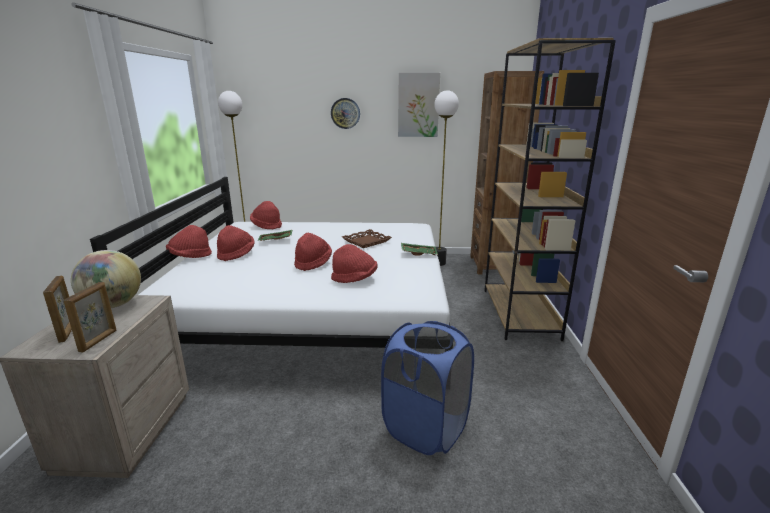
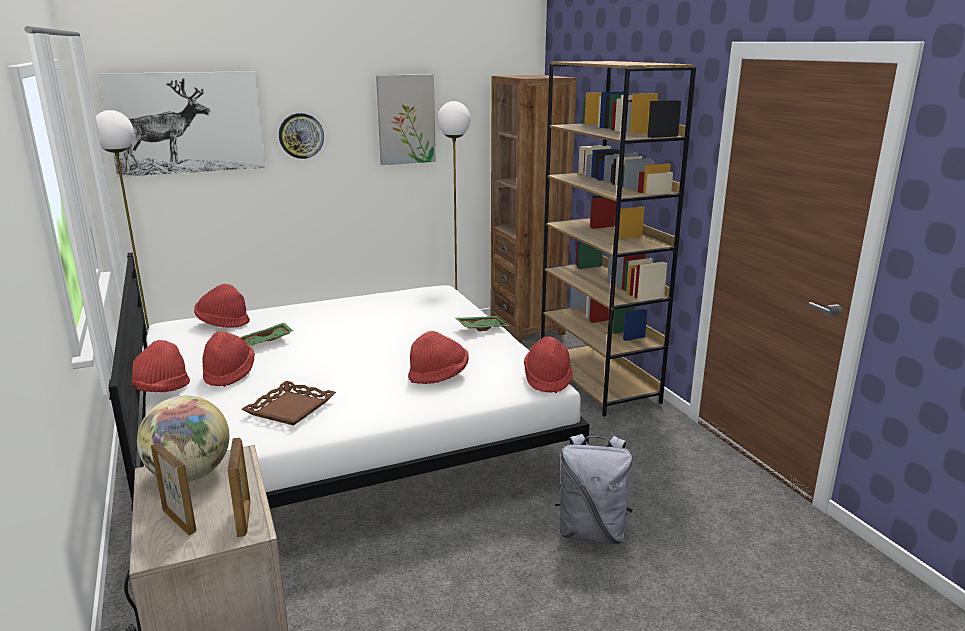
camera: 25 degrees left, 0 degrees up
red hat [294,233,332,271] -> red hat moved to [524,336,573,393]
brown tray [342,229,392,248] -> brown tray moved to [241,381,336,425]
blue laundry basket [381,321,474,455] -> grey backpack [555,434,633,544]
none -> picture [99,71,266,177]

